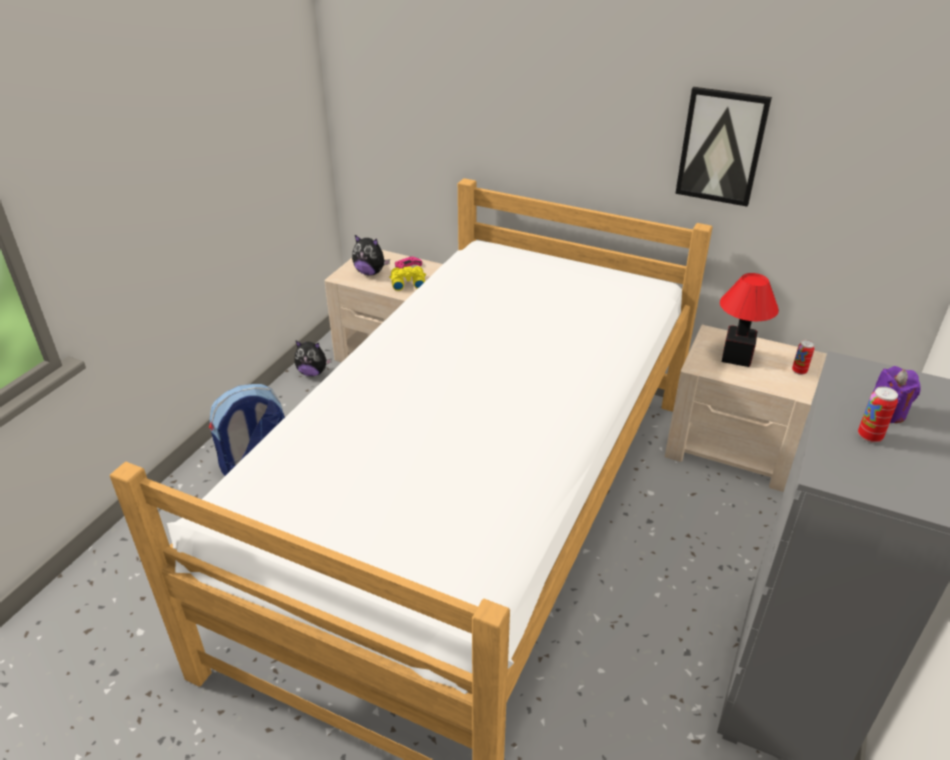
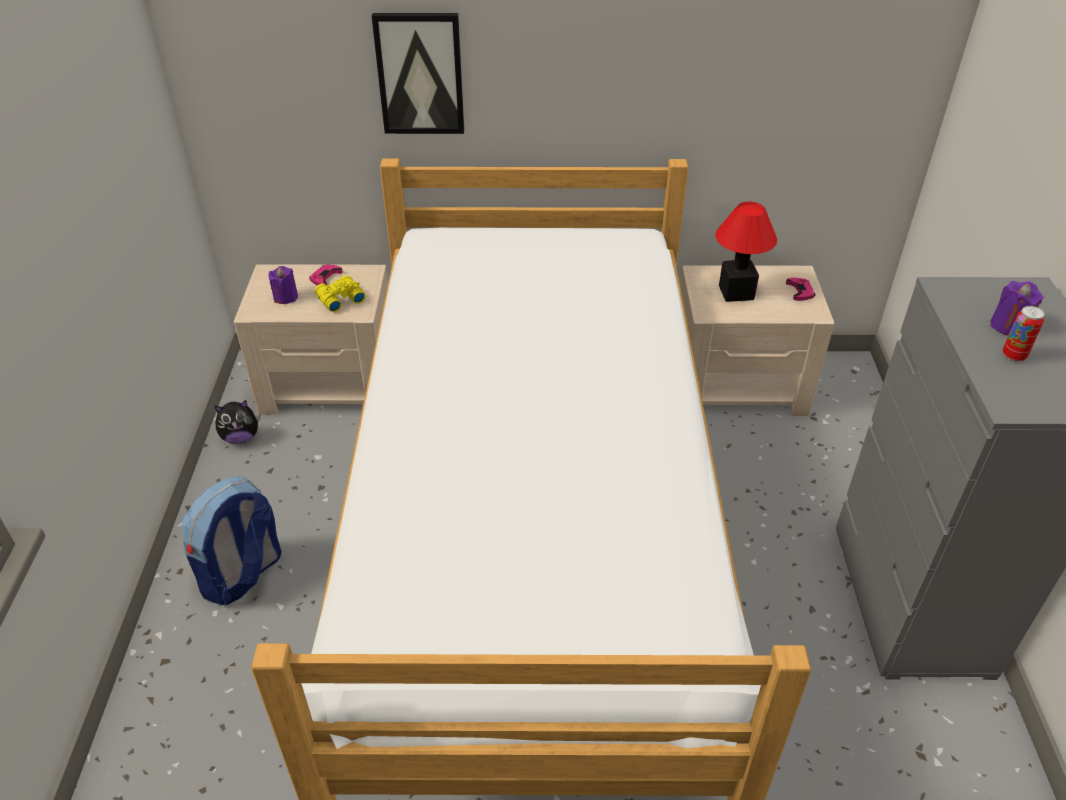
camera: 25 degrees left, 5 degrees up
plush toy [352,235,390,276] -> purple candle [268,266,298,304]
picture [675,87,772,207] -> picture moved to [372,13,464,134]
can [792,340,815,375] -> pink game controller [786,278,815,301]

